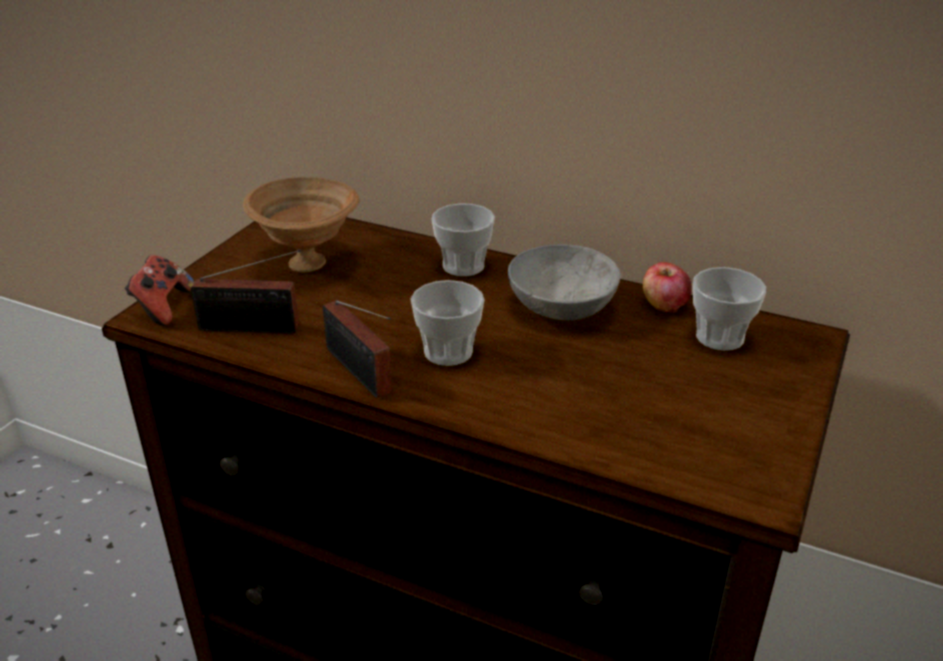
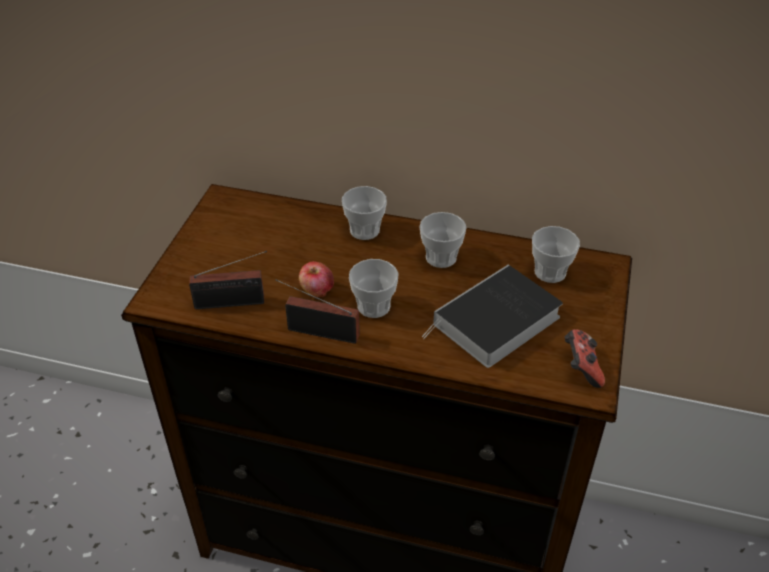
camera: 10 degrees left, 10 degrees up
game controller [125,255,195,326] -> game controller moved to [564,329,605,388]
brown bowl [243,177,359,273] -> none
radio [322,300,392,398] -> radio turned 150 degrees clockwise [275,279,360,344]
grey bowl [508,244,621,321] -> cup [420,212,467,268]
apple [643,262,692,313] -> apple moved to [299,261,334,297]
none -> book [422,265,563,368]

